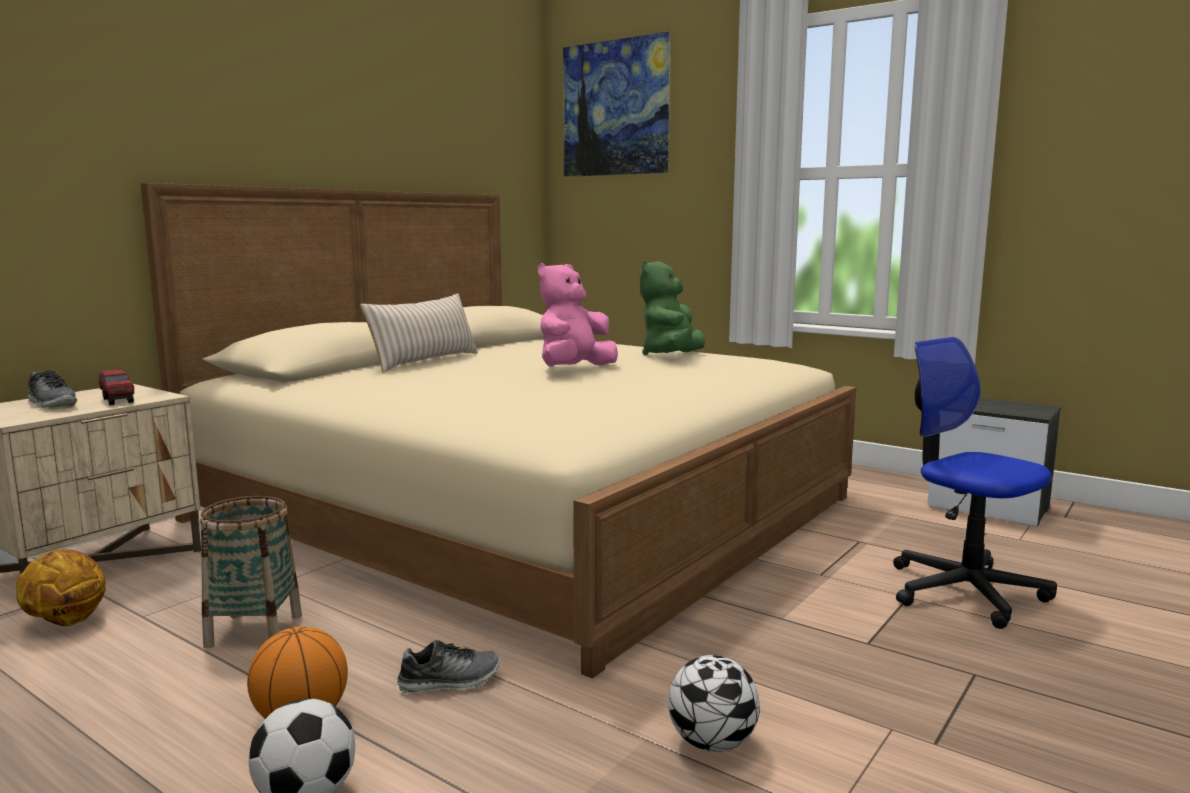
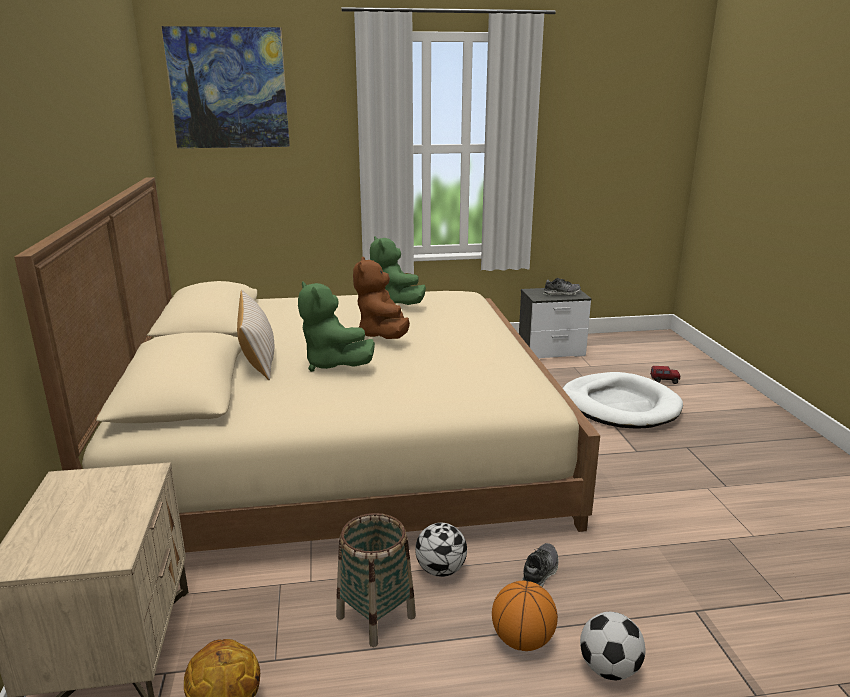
camera: 45 degrees left, 10 degrees up
shoe [28,370,77,409] -> shoe moved to [543,278,581,295]
toy truck [99,369,134,405] -> toy truck moved to [650,366,680,384]
pink plush toy [538,263,618,367] -> brown plush toy [353,257,410,339]
football [668,655,760,752] -> football moved to [415,523,467,577]
office chair [893,337,1057,629] -> white dog bed [563,372,683,429]
none -> green plush toy [298,281,375,372]

